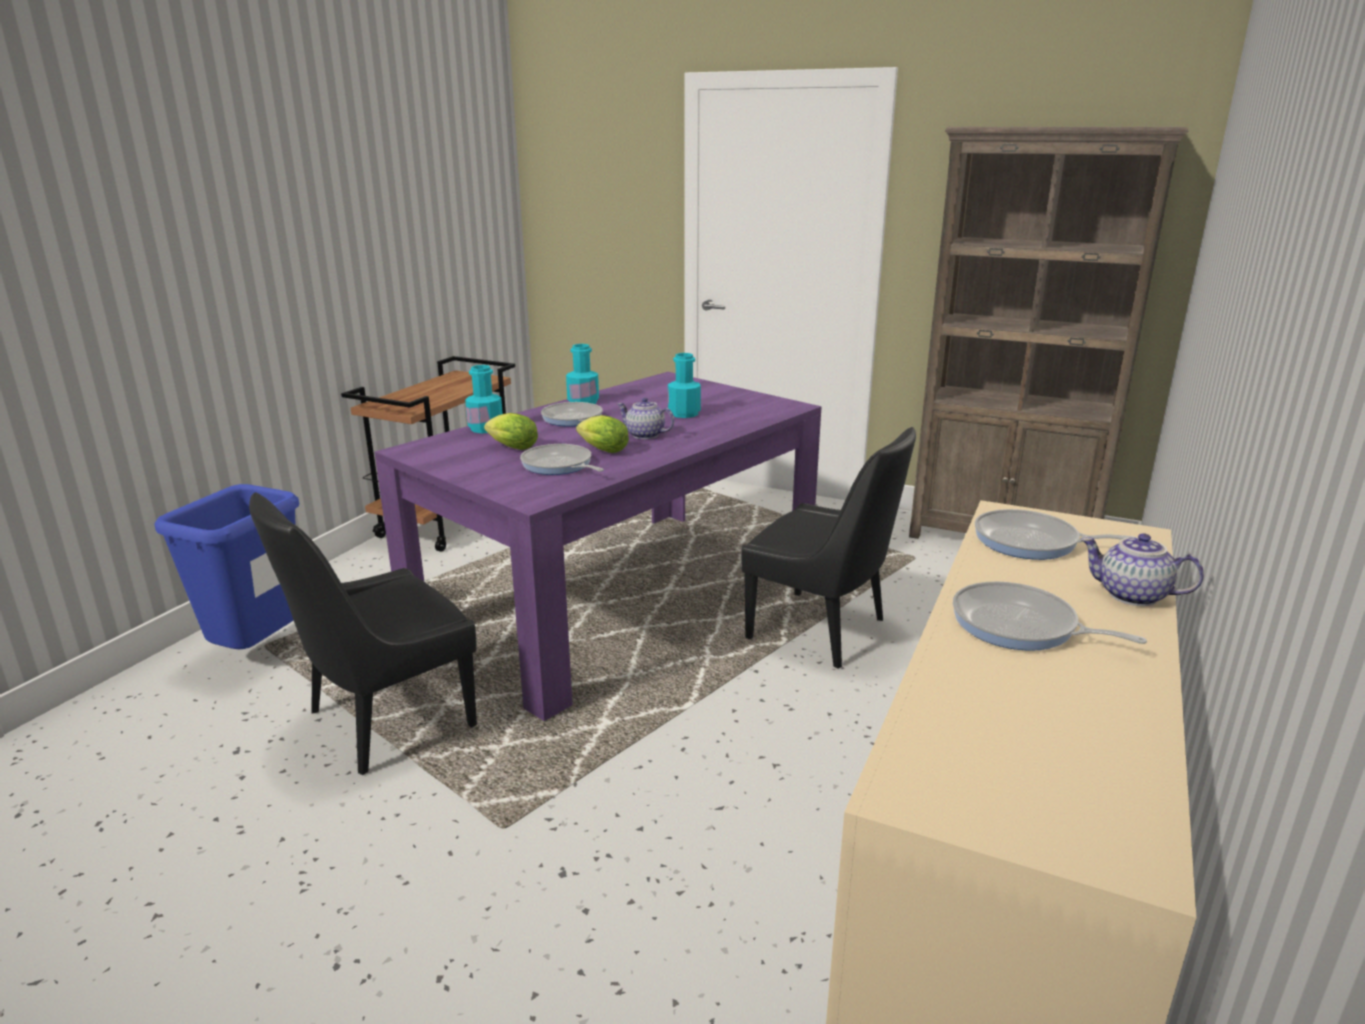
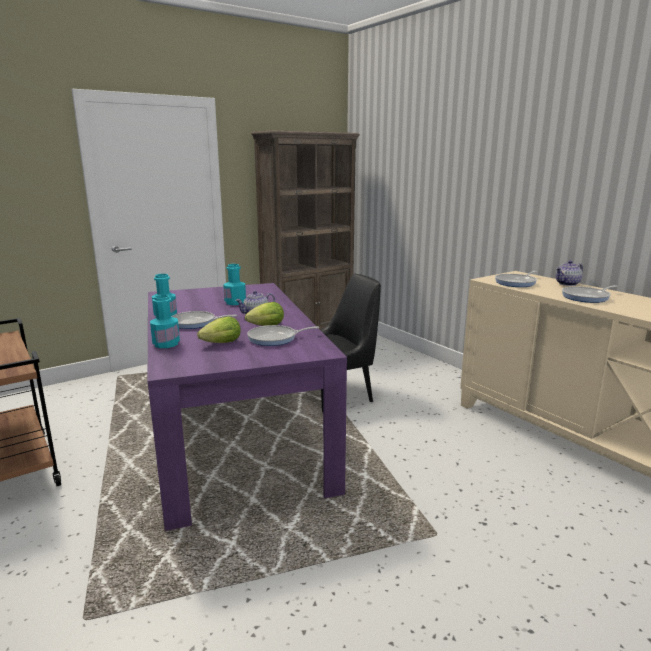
camera: 60 degrees left, 5 degrees down
blue trash can [154,484,299,649] -> none
black chair [249,492,477,775] -> none

